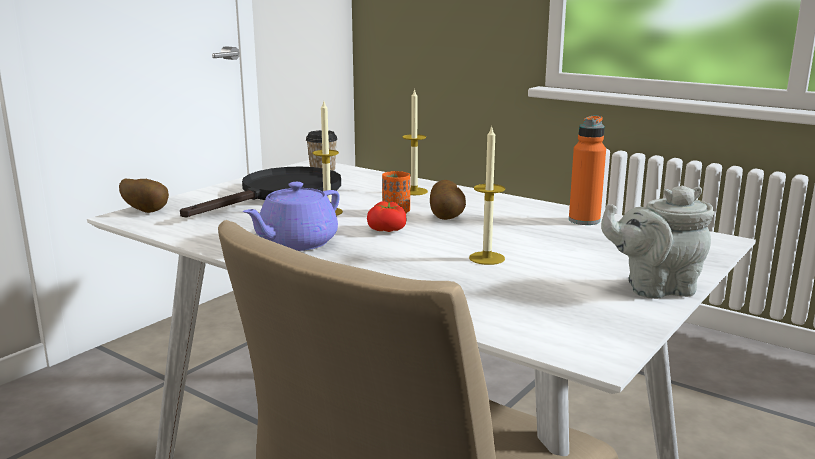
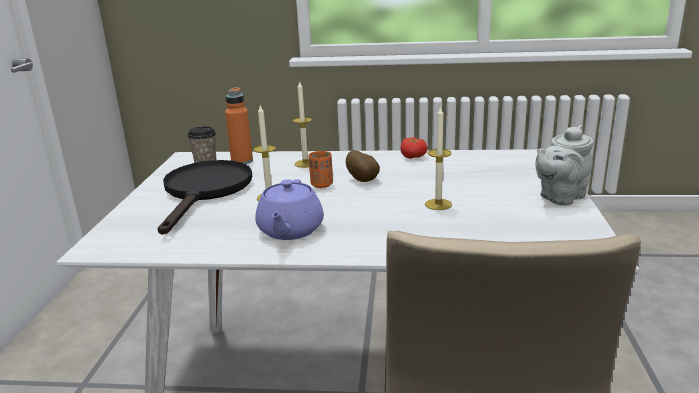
camera: 30 degrees left, 5 degrees up
potato [119,179,169,213] -> none
tomato [367,201,406,232] -> tomato moved to [400,137,428,159]
orange bottle [569,115,606,225] -> orange bottle moved to [225,87,253,164]

